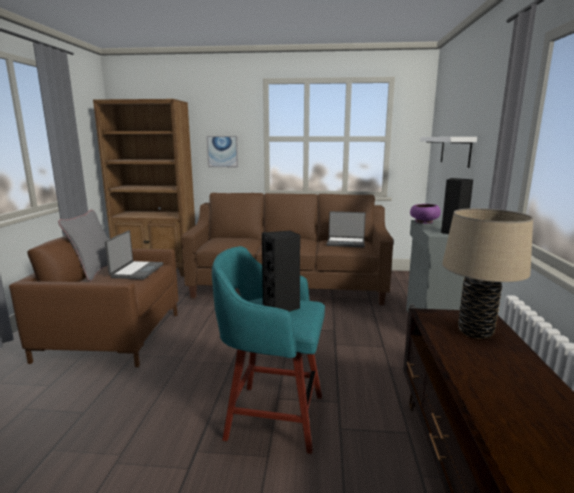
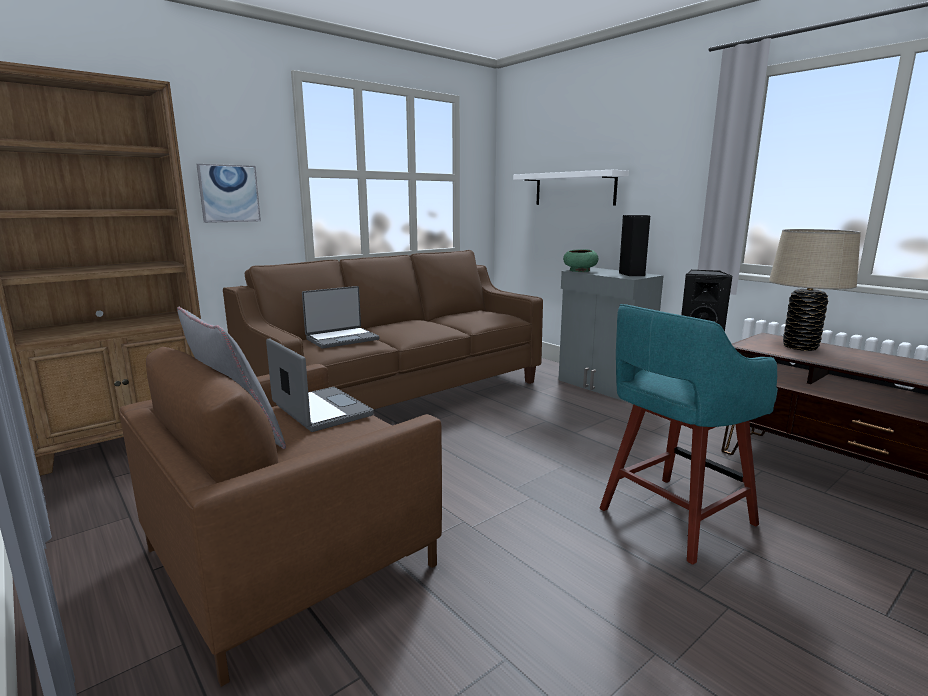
camera: 45 degrees left, 0 degrees up
laptop [327,211,366,248] -> laptop moved to [302,286,379,348]
purple bowl [410,204,441,224] -> green bowl [563,249,598,272]

